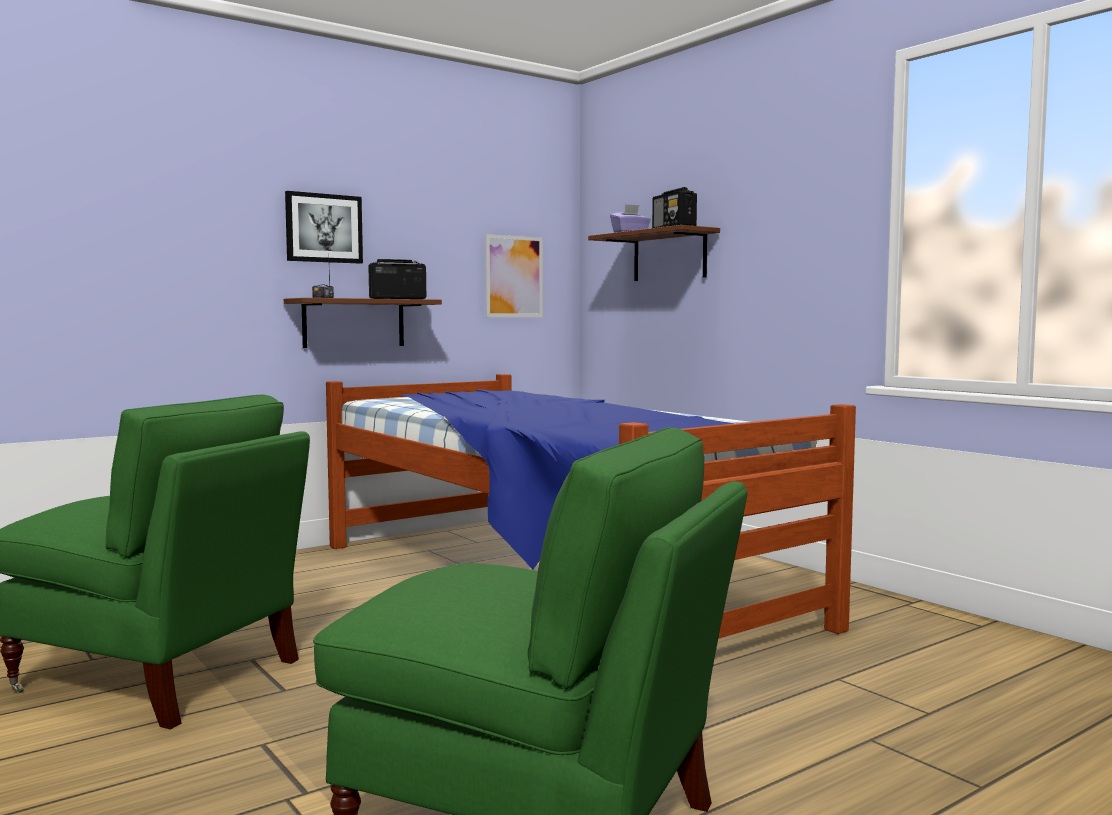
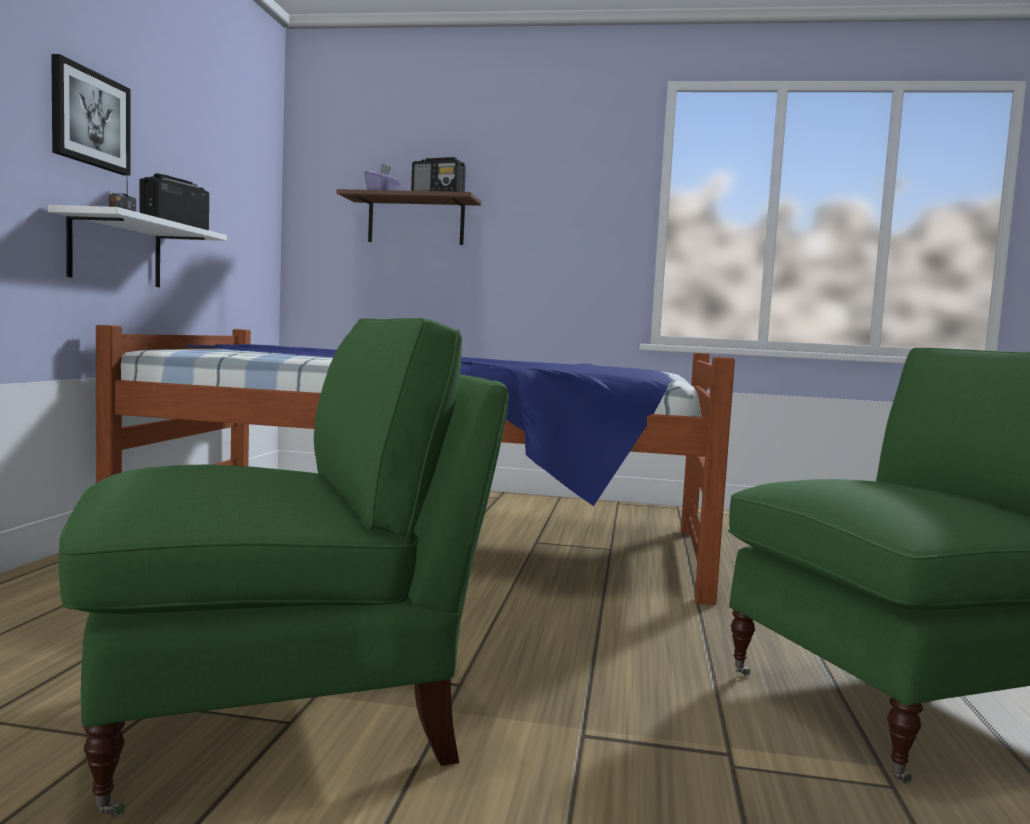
camera: 45 degrees left, 0 degrees up
brown shelf [284,298,442,348] -> white shelf [48,205,227,287]
picture [485,234,543,317] -> none

